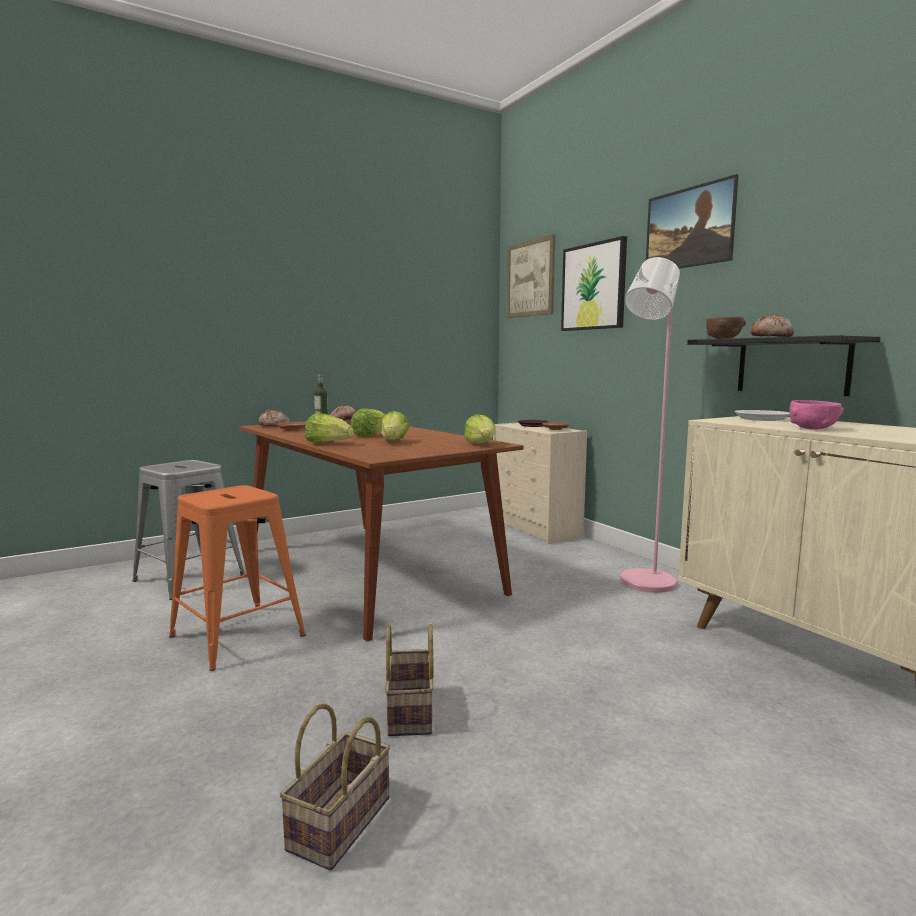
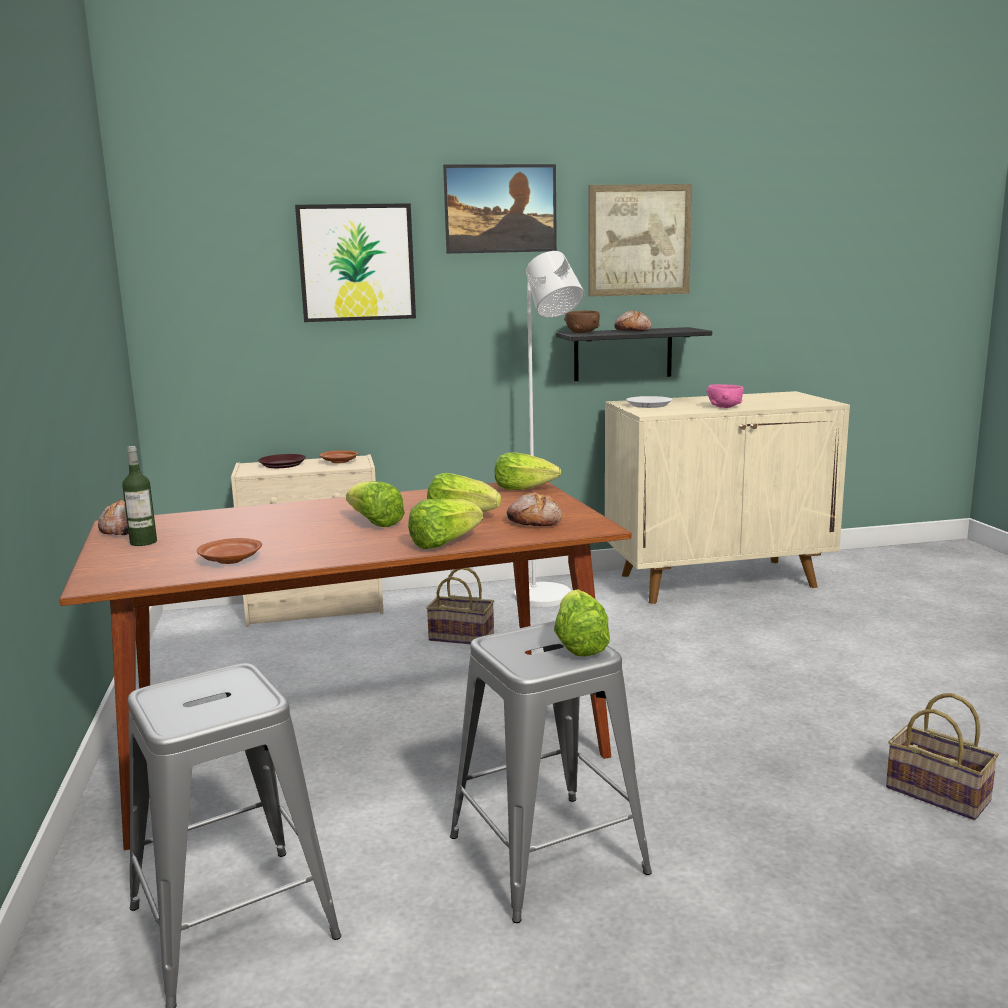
camera: 70 degrees left, 5 degrees up
orange stool [169,485,306,671] -> grey stool [450,621,652,923]
bread [258,409,290,426] -> bread moved to [507,492,561,526]
basket [385,624,434,736] -> basket moved to [426,568,494,644]
picture [507,234,555,318] -> picture moved to [589,184,692,297]
pink floor lamp [621,257,680,593] -> white floor lamp [514,251,584,607]
none -> lettuce [554,589,610,657]

